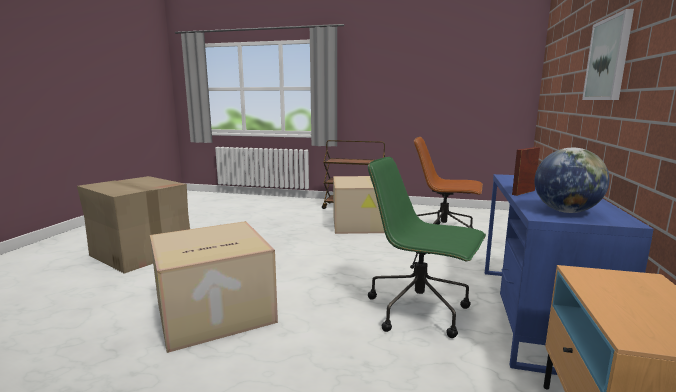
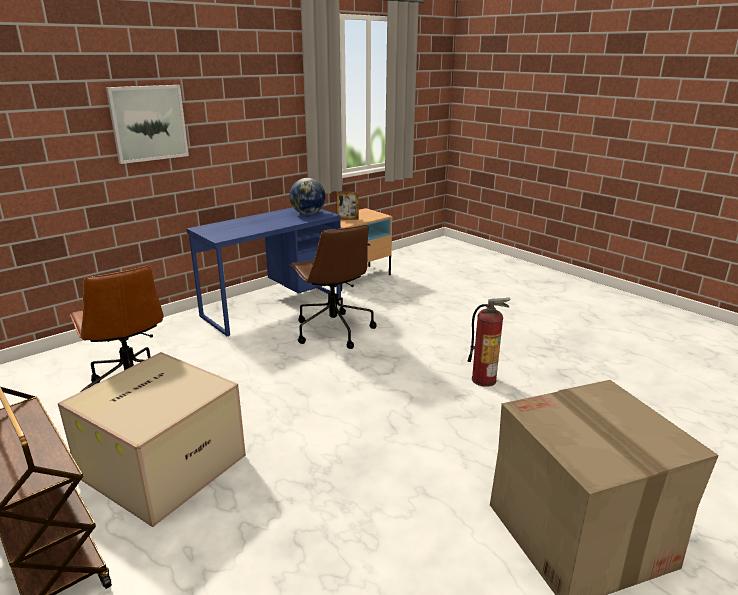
camera: 145 degrees left, 10 degrees up
cardboard box [150,221,278,353] -> fire extinguisher [468,298,510,387]
green office chair [368,157,486,338] -> brown office chair [290,225,377,349]
picture frame [512,147,540,196] -> picture frame moved to [336,192,359,220]

